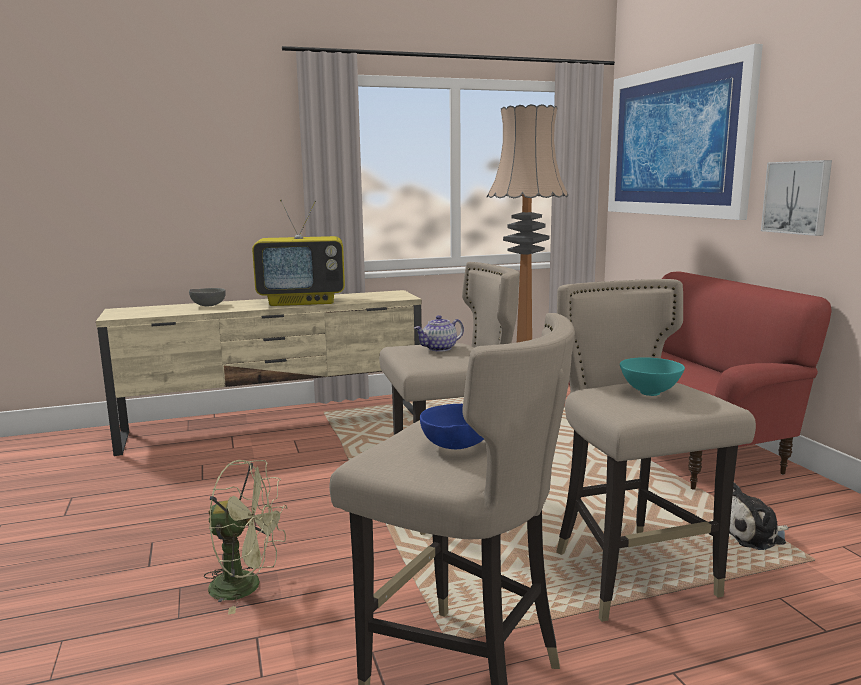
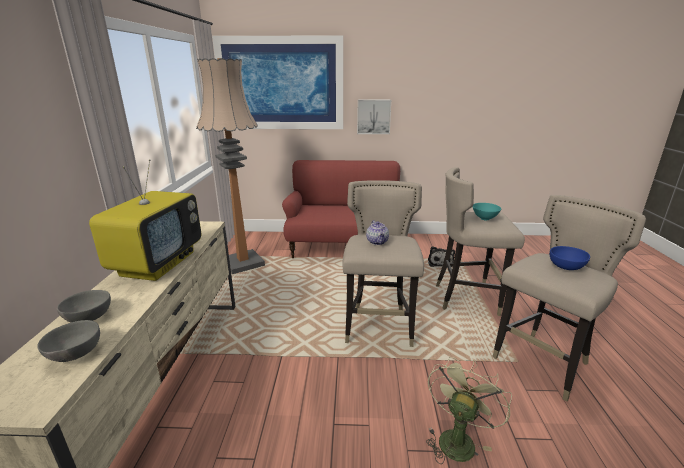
camera: 70 degrees left, 10 degrees up
none -> grey bowl [37,320,100,362]

